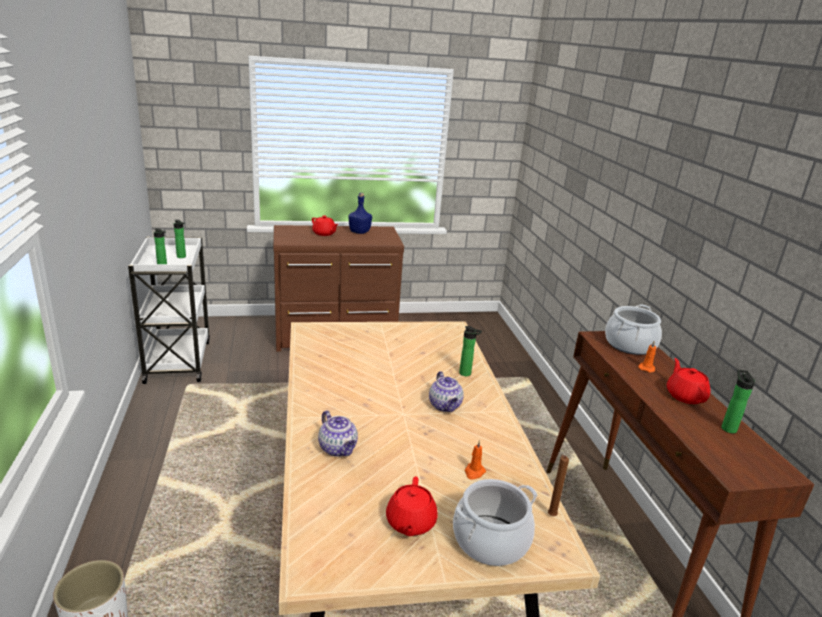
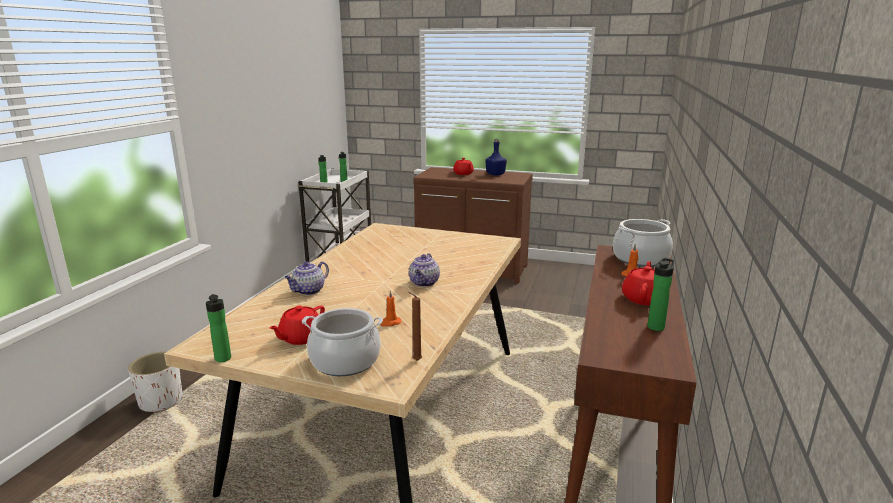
camera: 30 degrees right, 5 degrees down
teapot [318,410,358,457] -> teapot turned 45 degrees clockwise [284,261,329,295]
bottle [459,326,482,376] -> bottle moved to [206,294,231,362]

